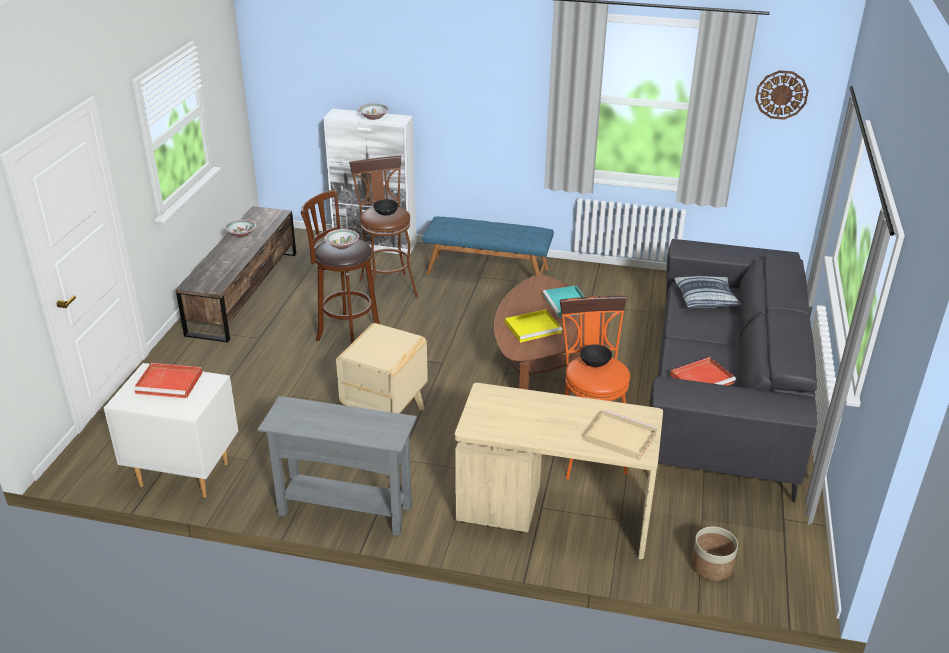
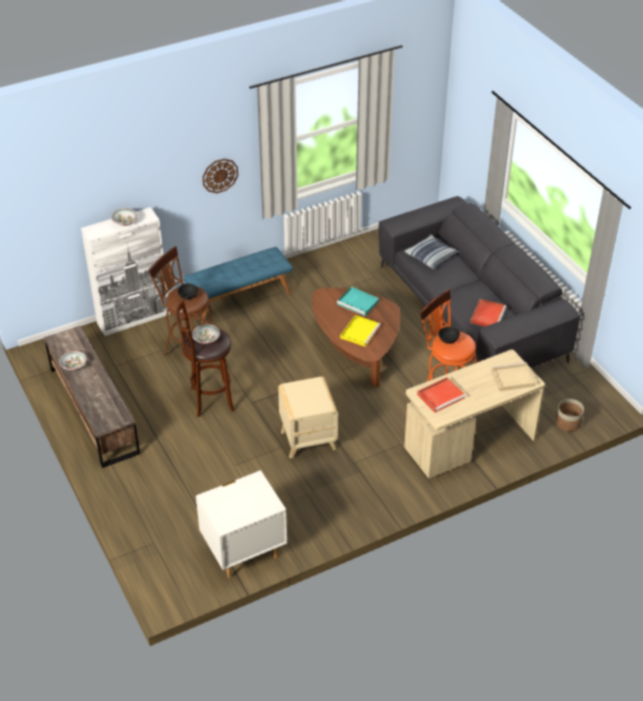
camera: 40 degrees left, 10 degrees up
red tray [133,363,202,398] -> red tray moved to [417,377,466,413]
grey console table [258,396,417,536] -> none
wall clock [755,70,809,120] -> wall clock moved to [202,159,238,193]

